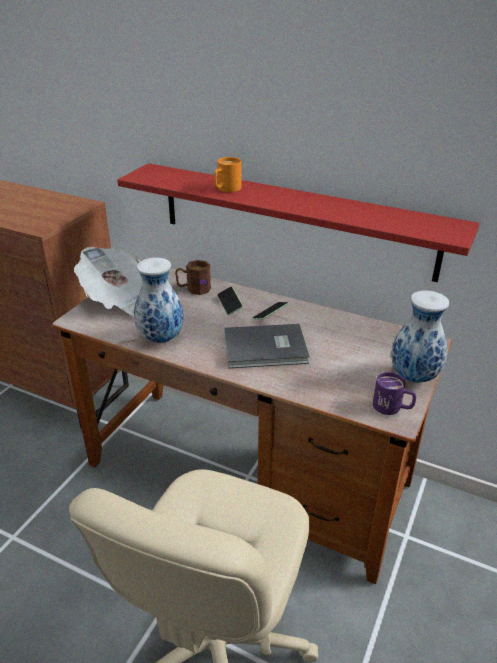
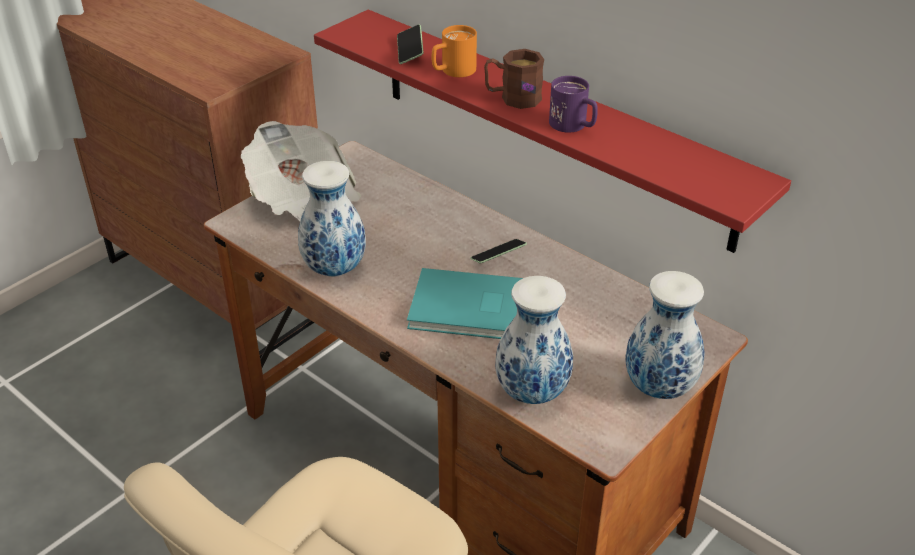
camera: 15 degrees right, 5 degrees up
brown mug [175,260,211,295] -> brown mug moved to [484,49,544,109]
phone [217,287,243,315] -> phone moved to [397,25,424,64]
grey book [225,324,310,368] -> turquoise book [407,268,523,339]
purple mug [373,372,416,415] -> purple mug moved to [549,76,598,133]
none -> vase [495,276,573,404]

